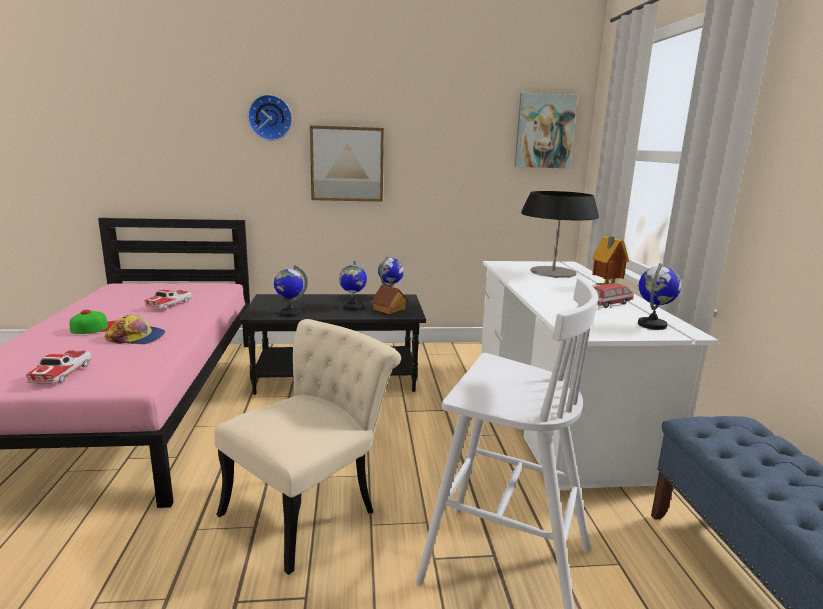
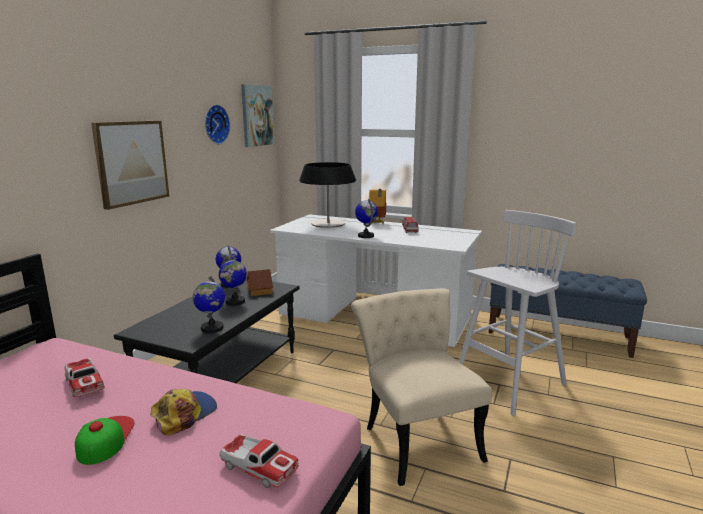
camera: 60 degrees left, 0 degrees up
wall clock [248,95,292,141] -> wall clock moved to [205,105,230,144]
globe [638,263,681,330] -> globe moved to [355,199,378,238]

